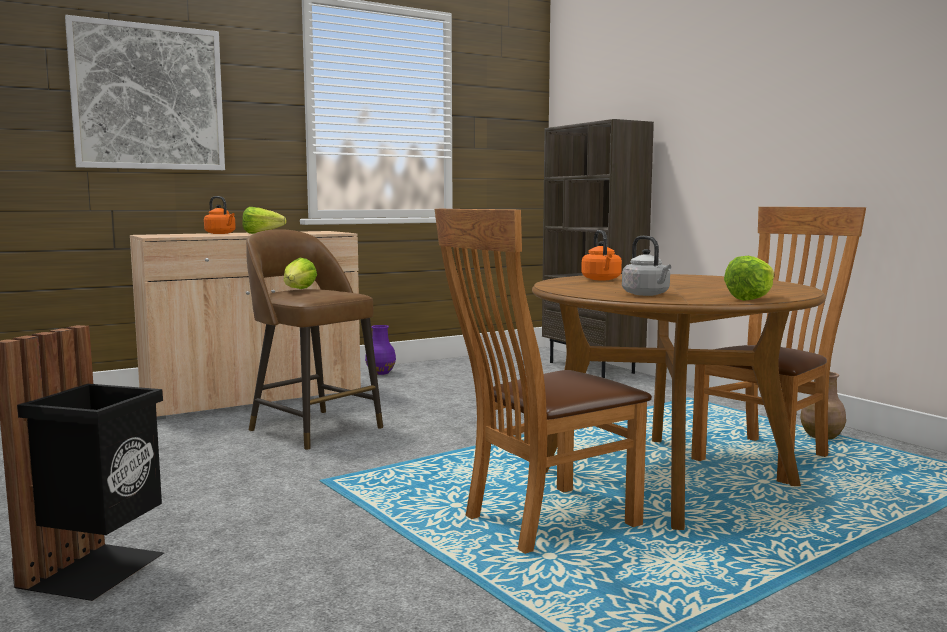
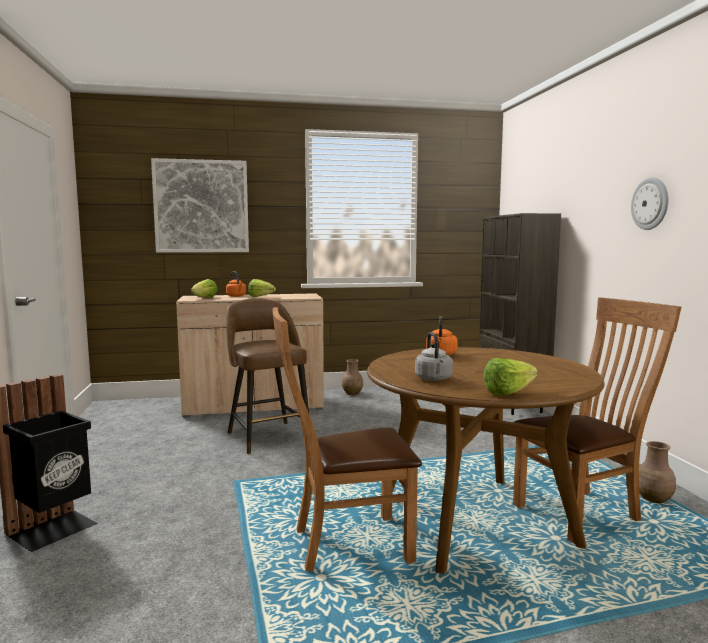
camera: 20 degrees right, 0 degrees up
lettuce [284,258,317,289] -> lettuce moved to [191,279,218,298]
purple vase [365,325,396,375] -> brown vase [342,359,363,395]
none -> wall clock [631,177,668,230]

